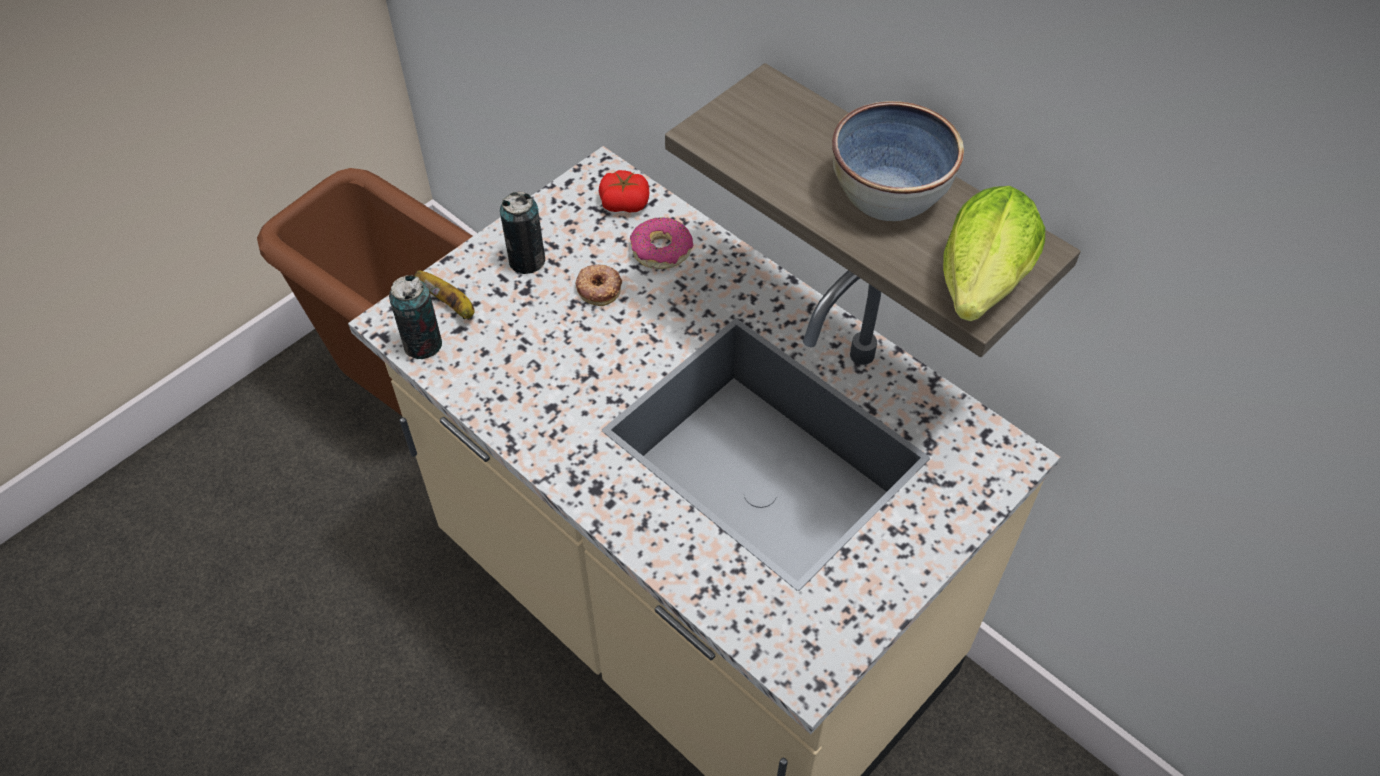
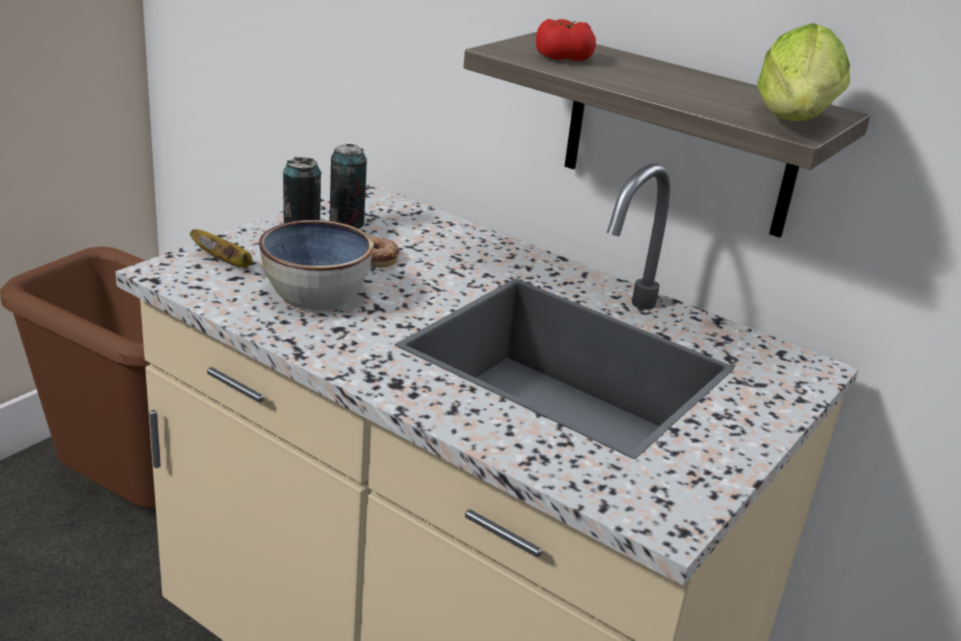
camera: 10 degrees left, 25 degrees down
can [389,275,442,359] -> can moved to [329,144,367,229]
tomato [599,170,650,212] -> tomato moved to [536,19,596,61]
donut [630,218,693,269] -> none
bowl [832,101,964,221] -> bowl moved to [259,220,373,310]

